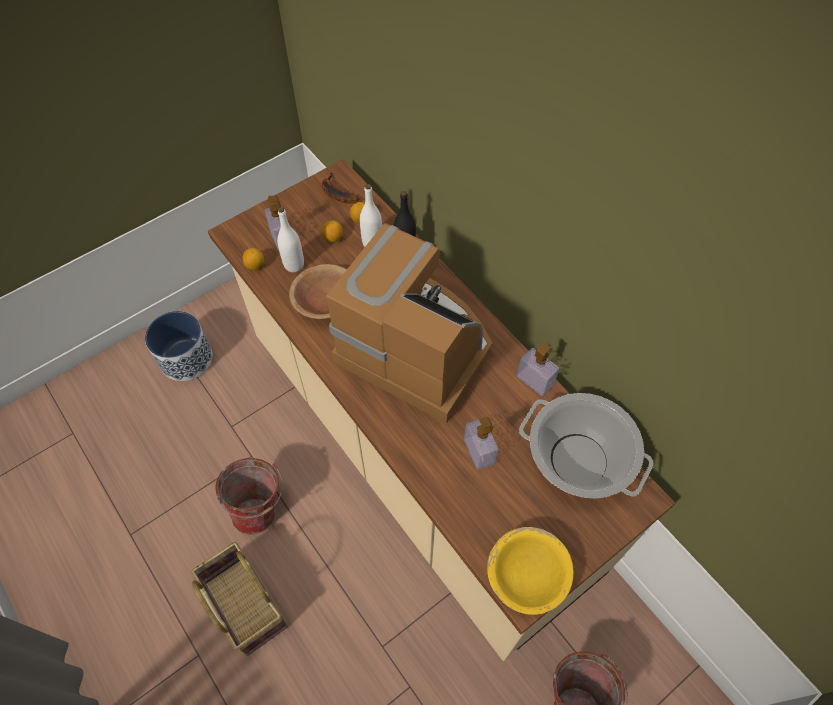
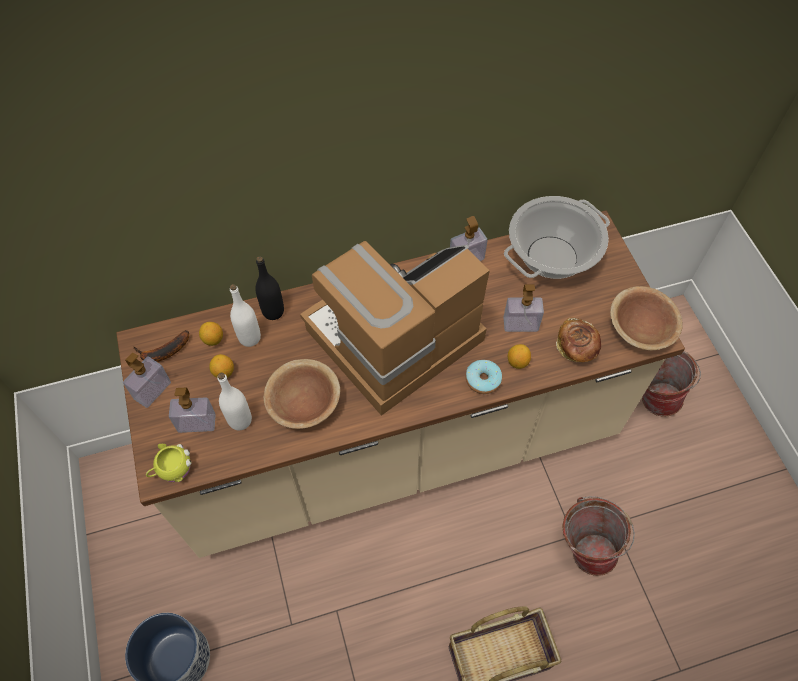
camera: 70 degrees left, 0 degrees up
bucket [215,458,283,534] -> bucket moved to [562,496,635,576]
lemon [243,248,264,270] -> lemon moved to [508,344,531,369]
yellow bowl [487,527,574,615] -> brown bowl [610,286,683,350]
none -> soap dispenser [123,353,171,408]
none -> yellow mug [146,444,191,482]
none -> donut [466,360,502,394]
none -> bread [556,318,601,362]

